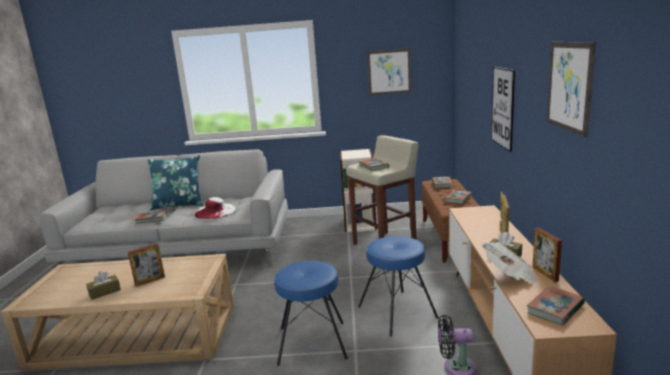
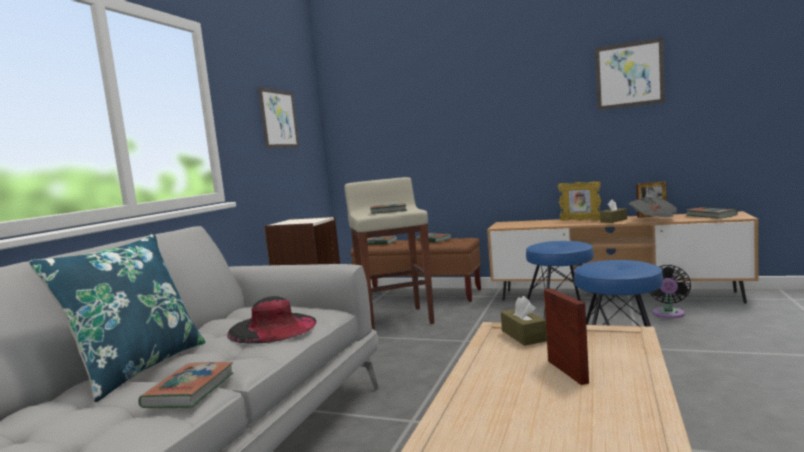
camera: 70 degrees left, 10 degrees down
brown tissue box [86,272,121,300] -> brown tissue box moved to [501,296,547,346]
white hat [195,197,236,219] -> black hat [227,296,316,344]
picture [491,67,515,152] -> none

